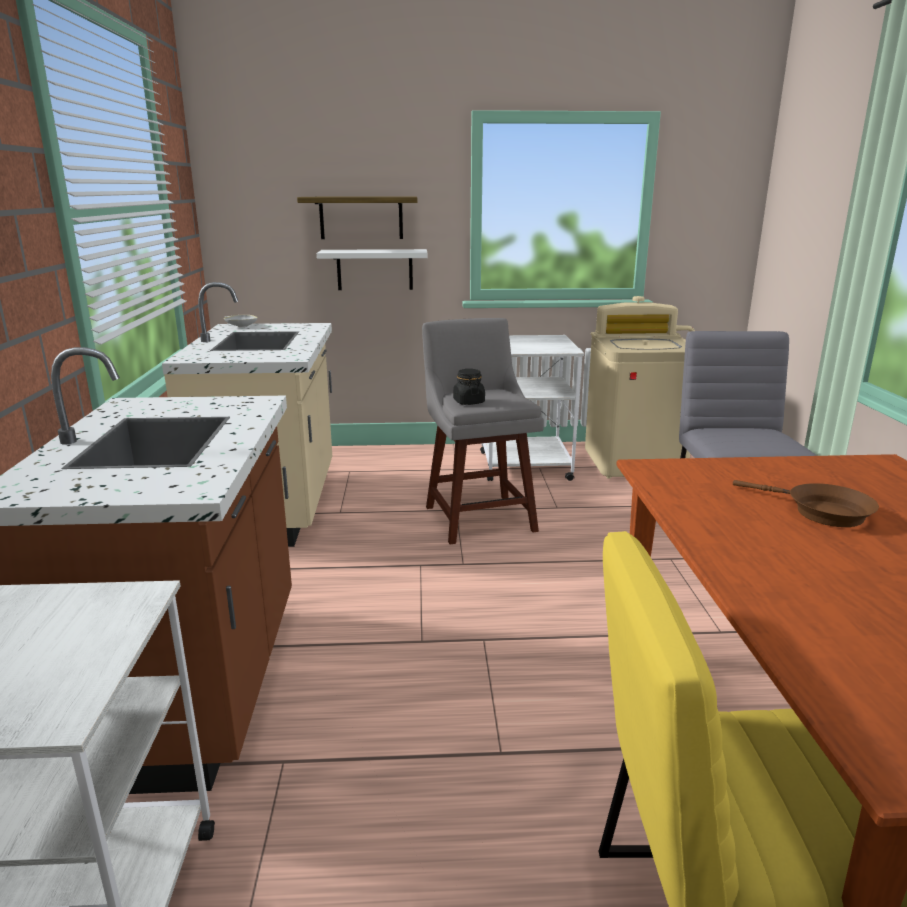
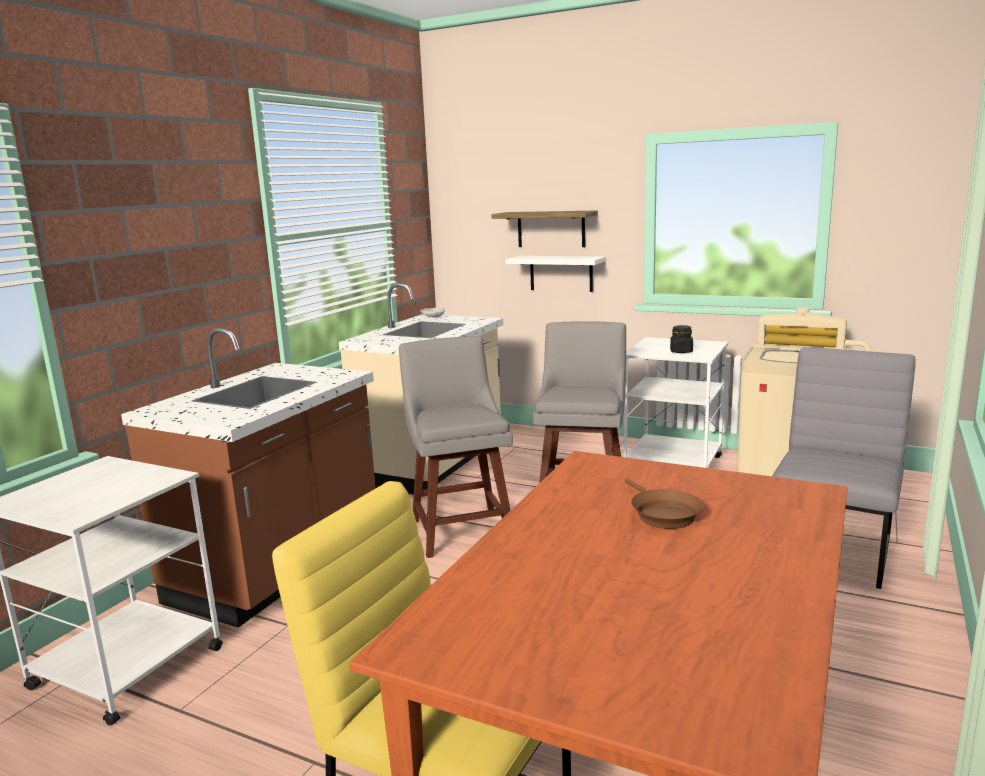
camera: 30 degrees right, 5 degrees down
black jar [453,369,485,405] -> black jar moved to [670,325,693,353]
none -> grey stool [399,336,513,558]

